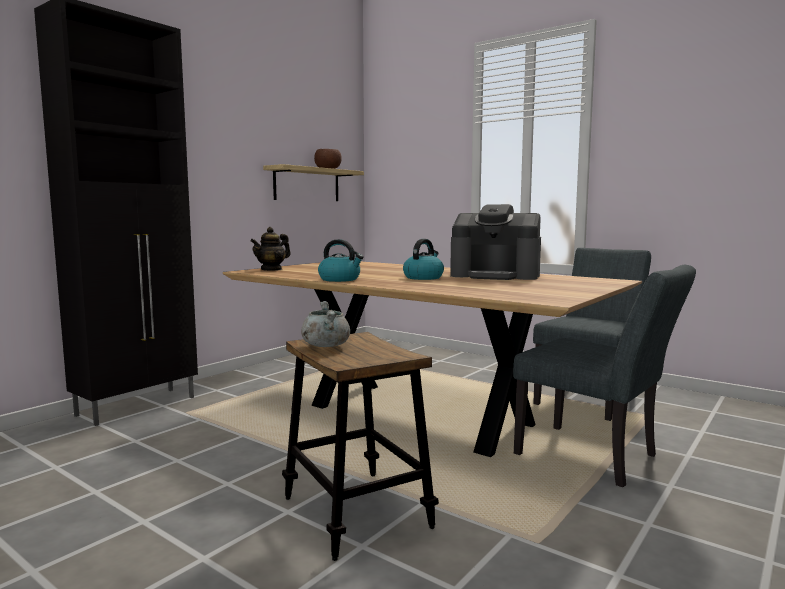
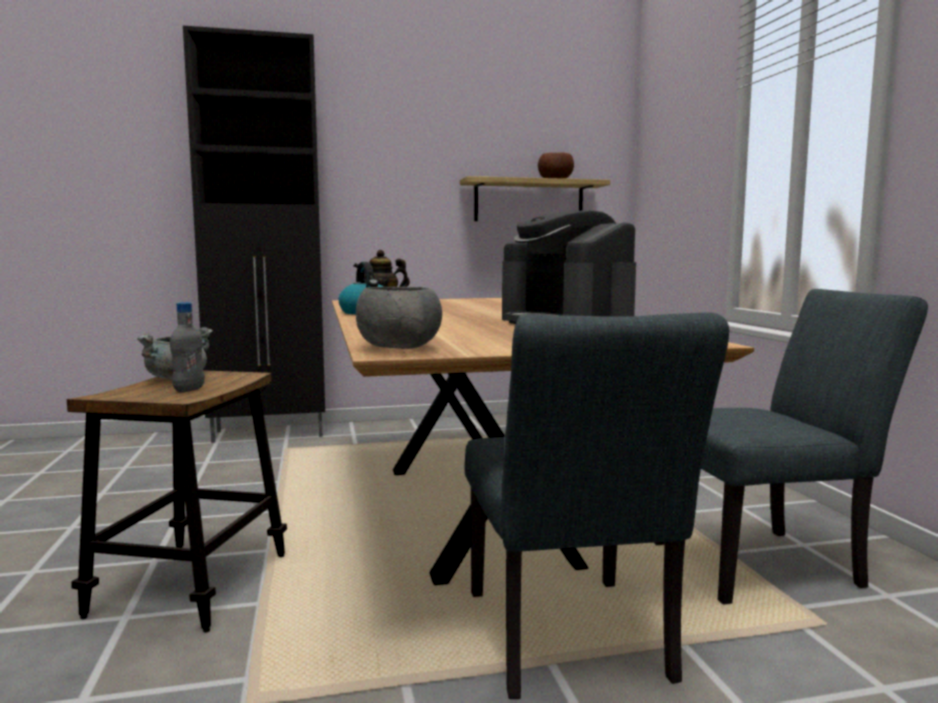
camera: 40 degrees right, 0 degrees up
kettle [403,239,444,280] -> none
none -> grey bottle [170,302,205,392]
none -> grey bowl [356,287,442,349]

